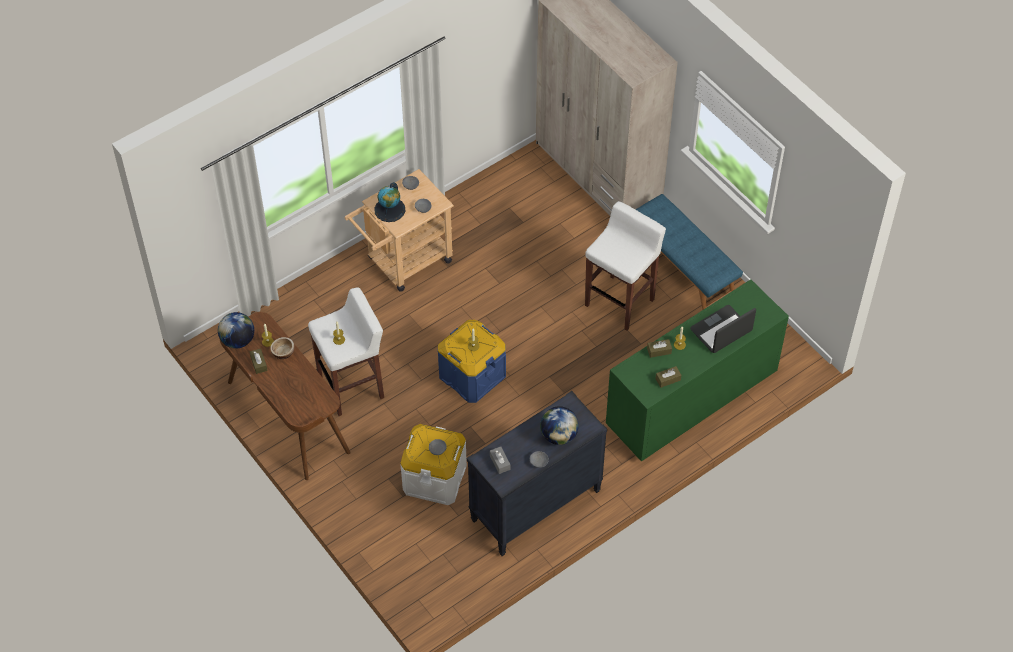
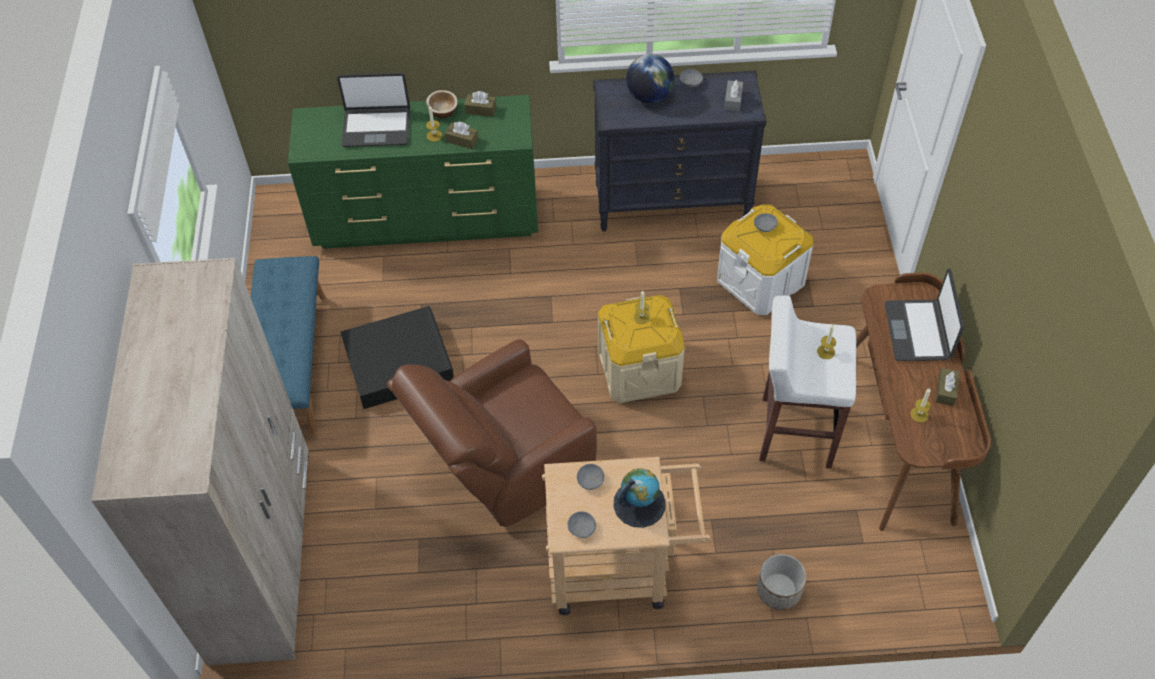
camera: 145 degrees left, 0 degrees up
globe [218,312,254,349] -> none
bowl [270,337,294,359] -> bowl moved to [426,90,458,118]
blue storage box [438,320,506,403] -> beige storage box [598,295,685,403]
white stool [585,201,666,331] -> black storage box [340,306,454,409]
none -> brown armchair [387,339,597,527]
none -> planter [757,554,806,610]
none -> laptop [885,268,964,361]

